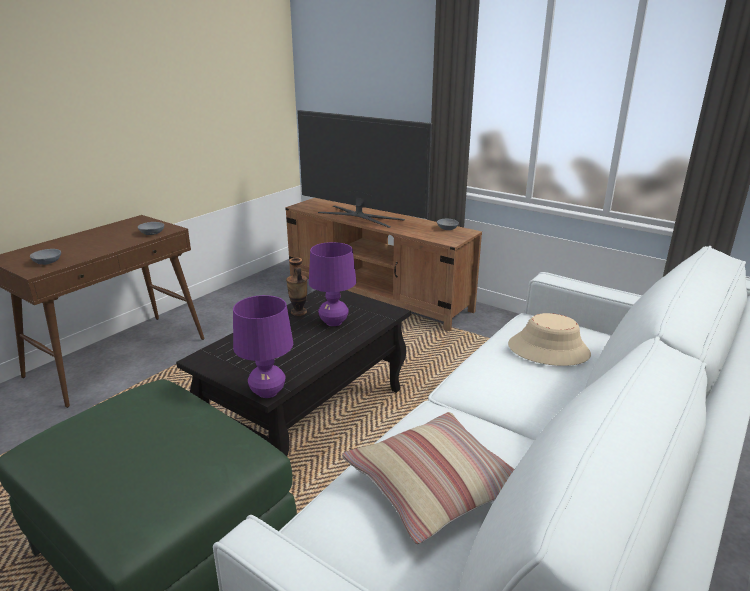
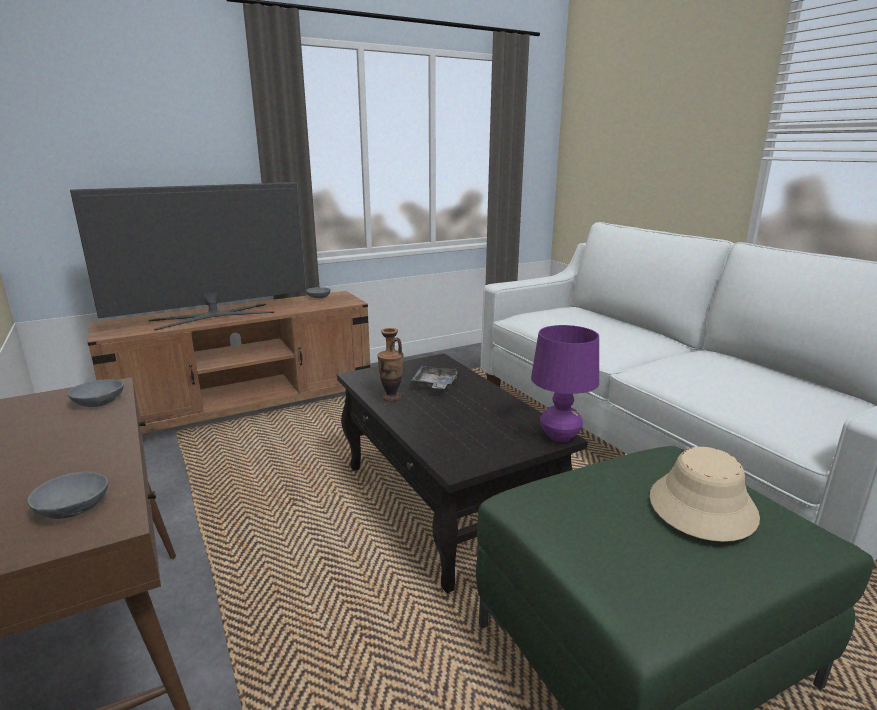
camera: 65 degrees left, 5 degrees down
purple table lamp [309,242,356,326] -> grey tray [411,366,459,390]
pillow [342,412,514,544] -> none
beige hat [508,313,591,366] -> beige hat moved to [650,447,760,542]

